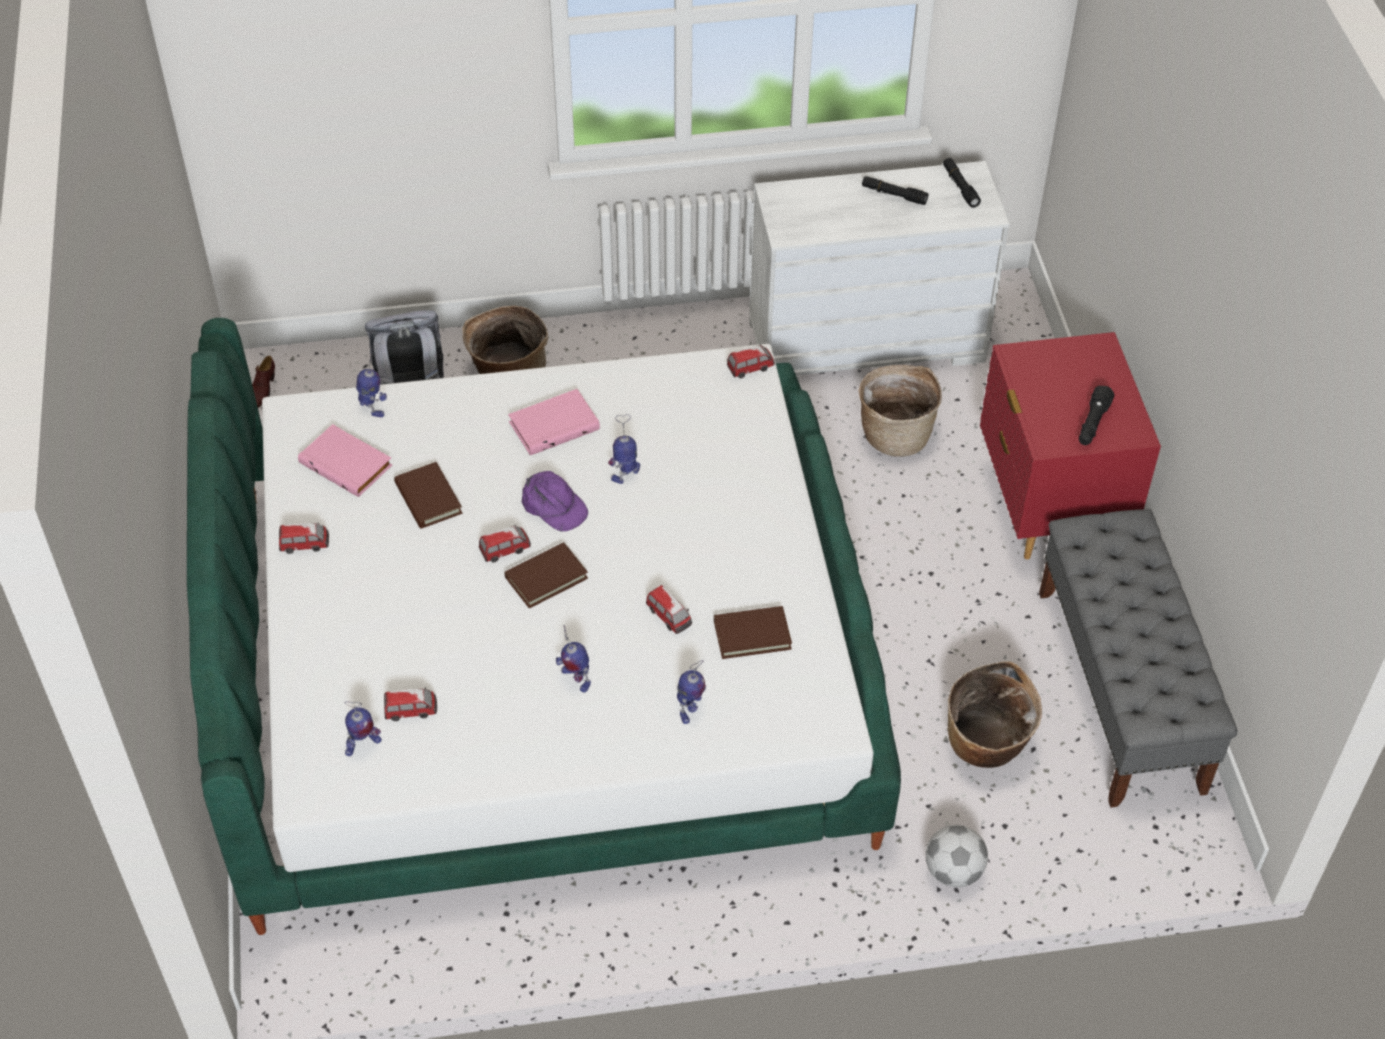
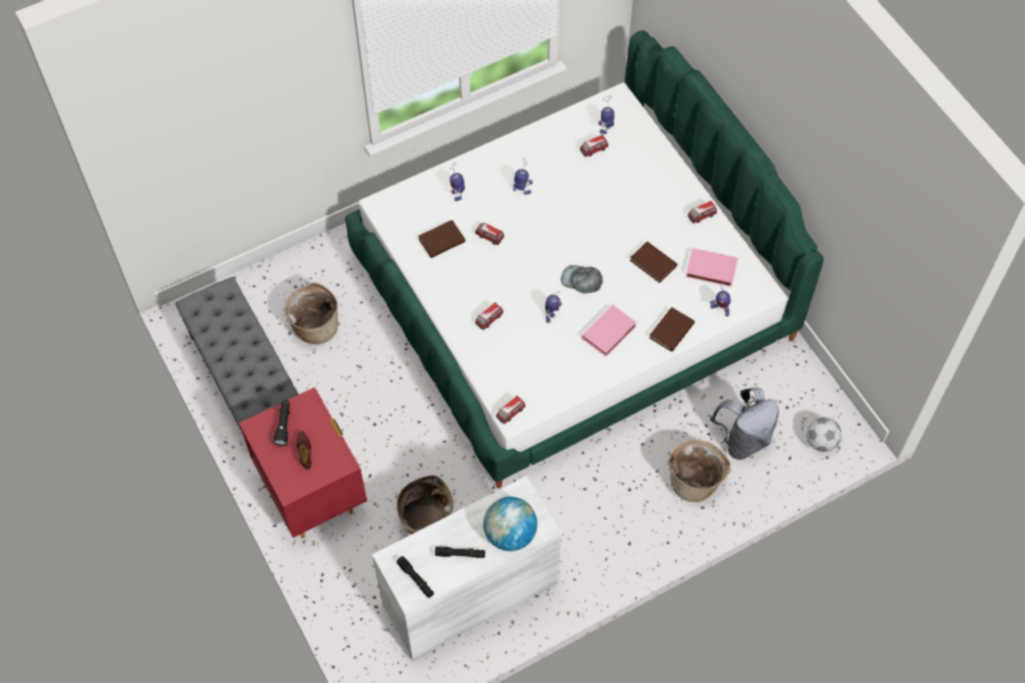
camera: 160 degrees right, 10 degrees up
brown shoe [252,356,275,408] -> brown shoe moved to [296,431,312,469]
toy car [479,525,531,563] -> toy car moved to [475,302,503,330]
brown book [504,542,588,608] -> brown book moved to [649,307,695,352]
purple cap [522,471,588,532] -> grey cap [561,265,603,294]
football [926,825,988,887] -> football moved to [806,417,842,452]
none -> globe [483,497,537,551]

